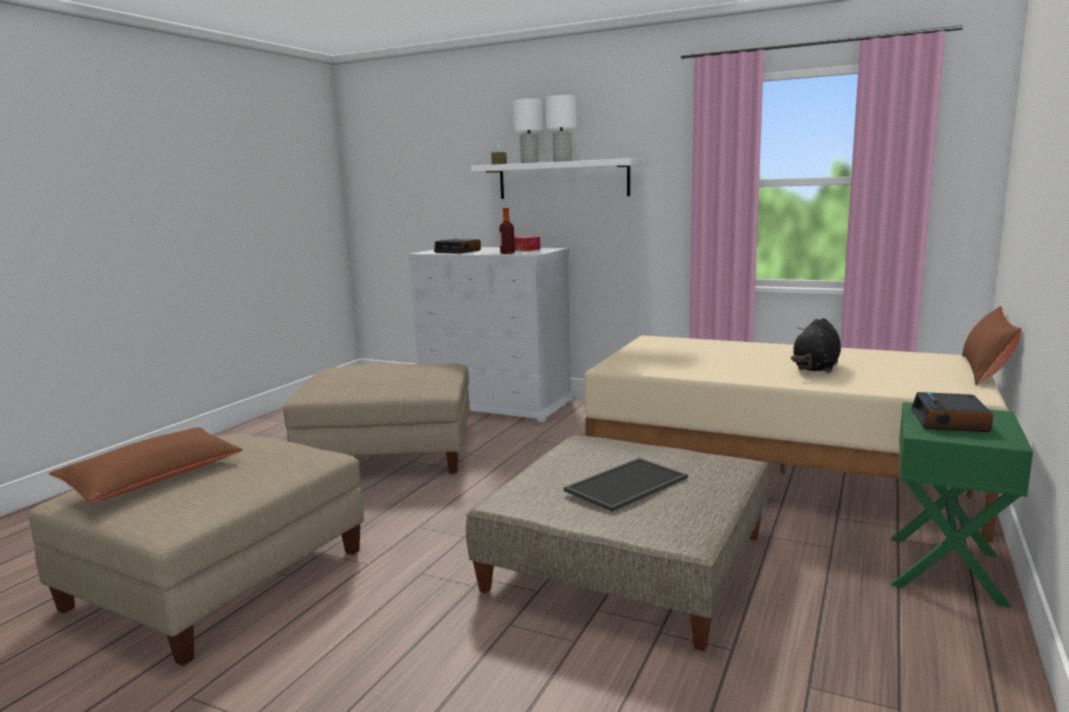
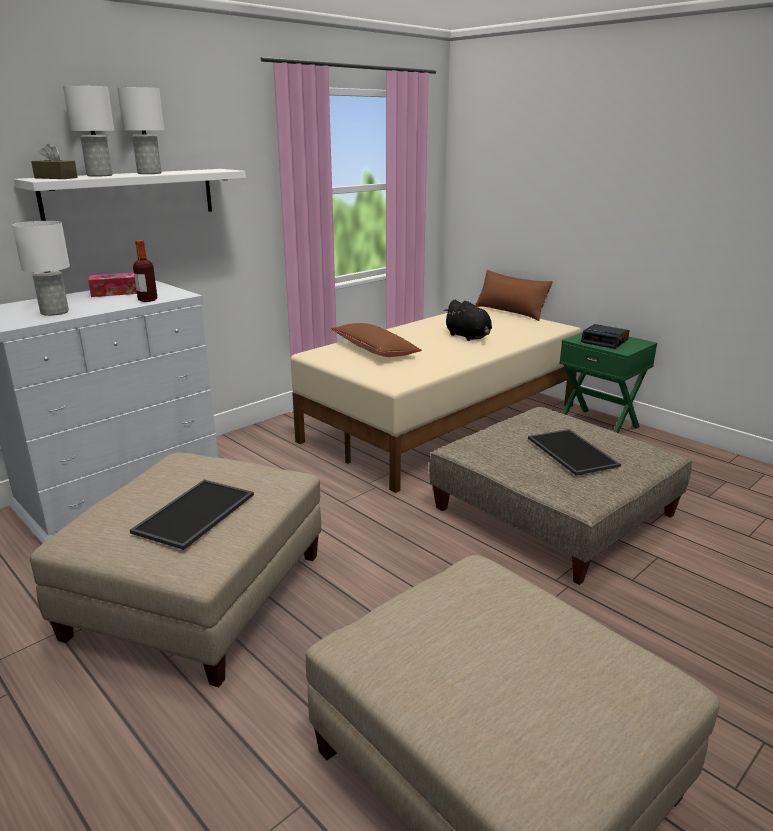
camera: 70 degrees left, 10 degrees up
brown pillow [49,427,243,503] -> brown pillow moved to [331,323,422,357]
alarm clock [434,238,481,254] -> white table lamp [12,221,70,316]
none -> tray [130,480,254,550]

